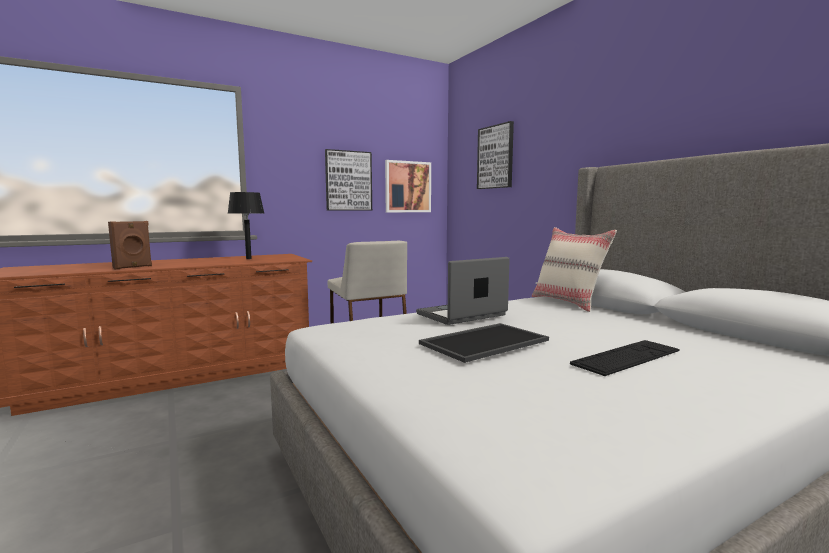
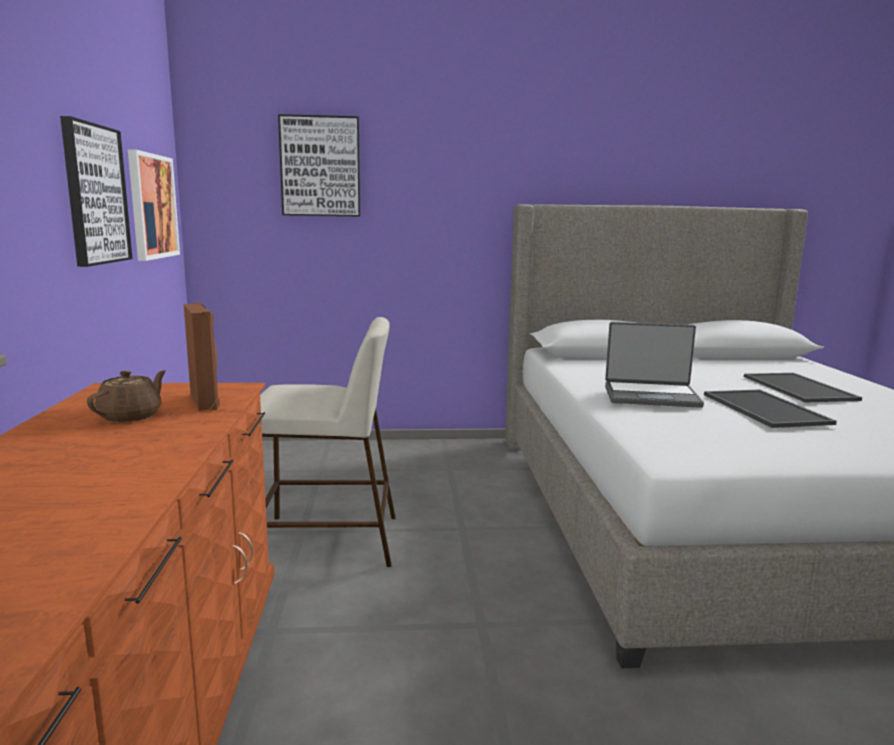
camera: 65 degrees left, 5 degrees up
brown speaker [108,221,152,269] -> brown speaker moved to [184,303,220,411]
black table lamp [228,192,264,259] -> brown teapot [87,370,166,422]
laptop [416,257,510,325] -> laptop turned 75 degrees counterclockwise [605,322,704,408]
beige pillow [532,227,617,312] -> none
keyboard [570,340,680,376] -> tray [744,373,862,403]

